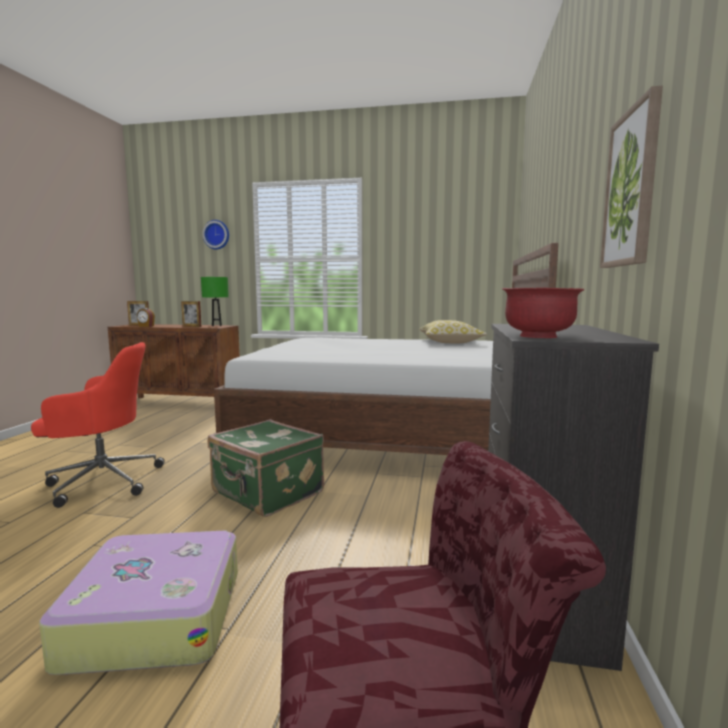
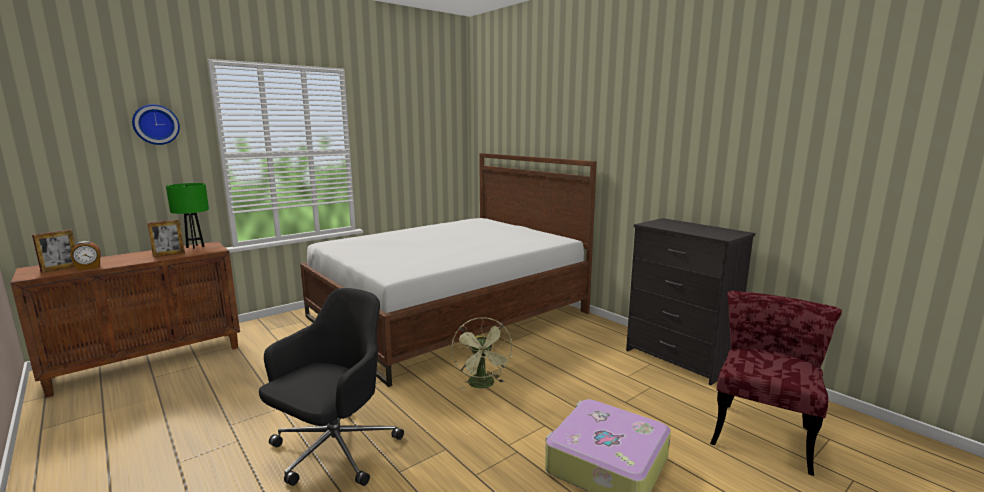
camera: 50 degrees left, 5 degrees up
red office chair [31,342,165,508] -> black office chair [259,288,404,486]
green suitcase [208,419,324,517] -> green fan [451,317,512,389]
pillow [419,320,487,343] -> none
red bowl [502,288,585,338] -> none
picture [600,86,663,268] -> none

